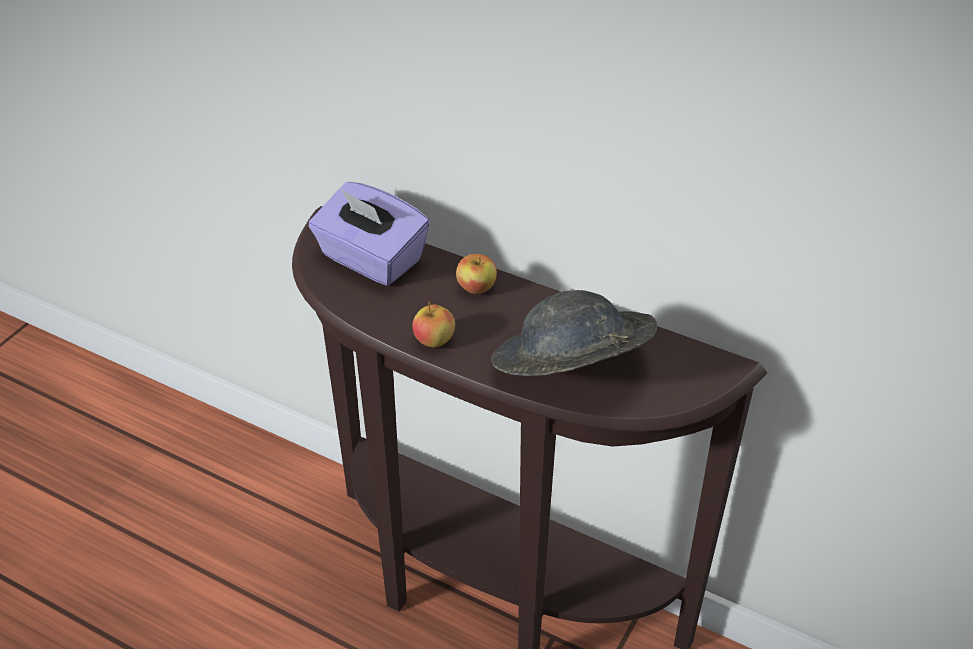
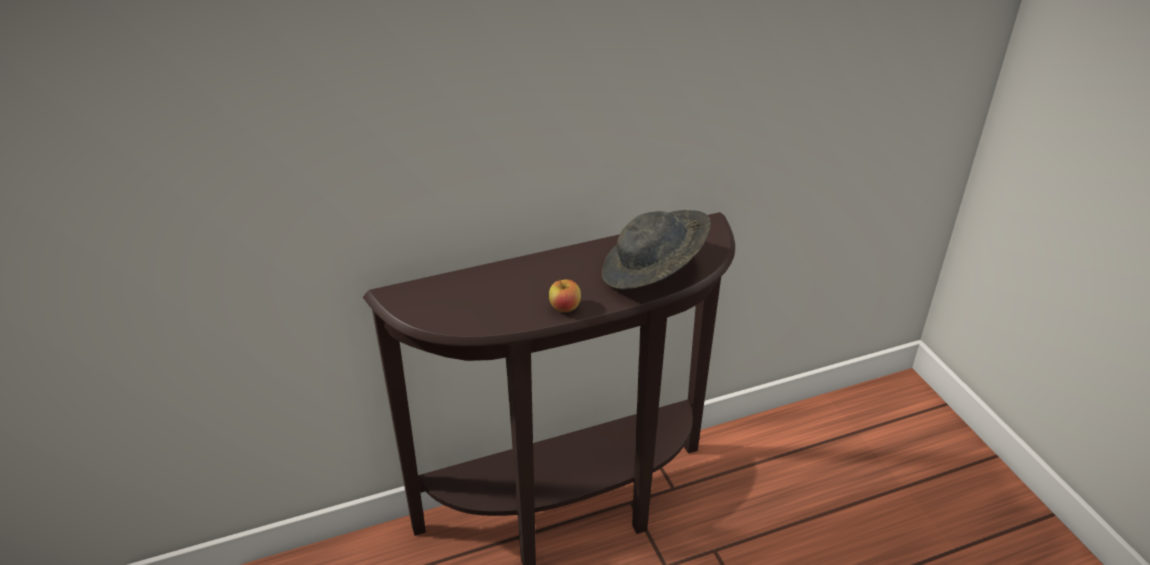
camera: 50 degrees left, 5 degrees down
purple tissue box [309,182,430,286] -> none
apple [456,254,497,294] -> none

